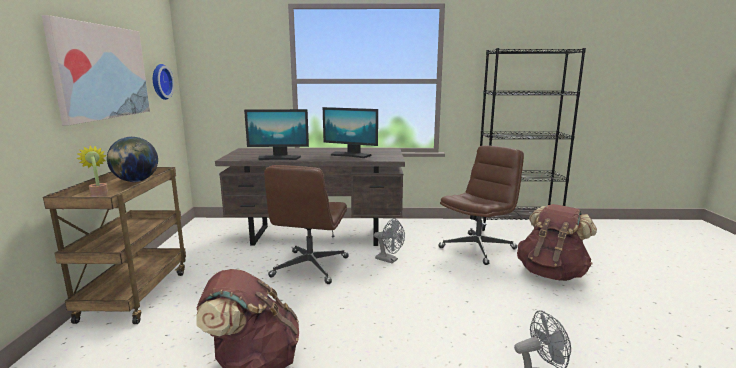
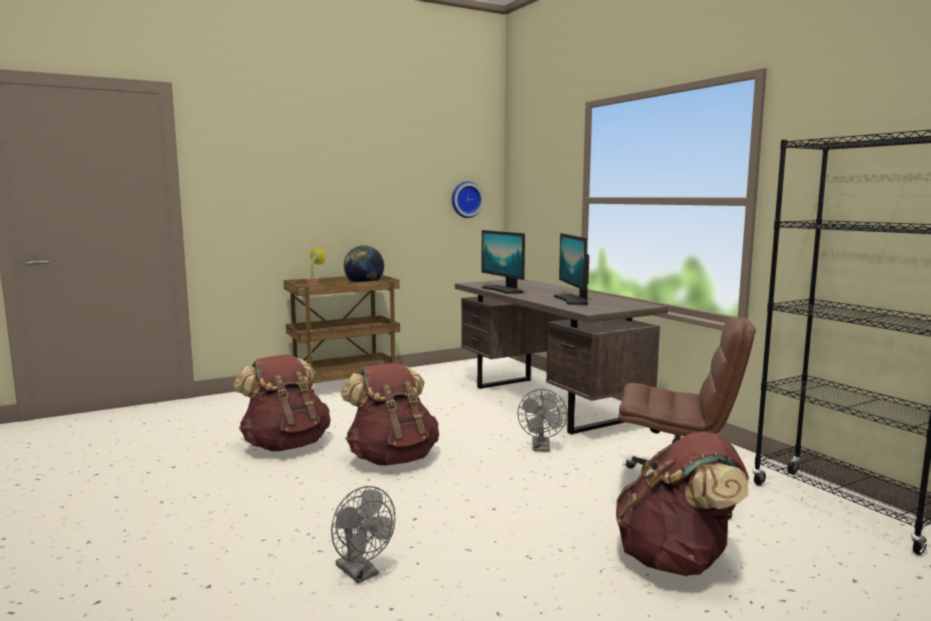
camera: 60 degrees right, 5 degrees down
picture [42,15,150,125] -> none
brown office chair [264,165,349,284] -> none
none -> brown backpack [341,363,439,465]

